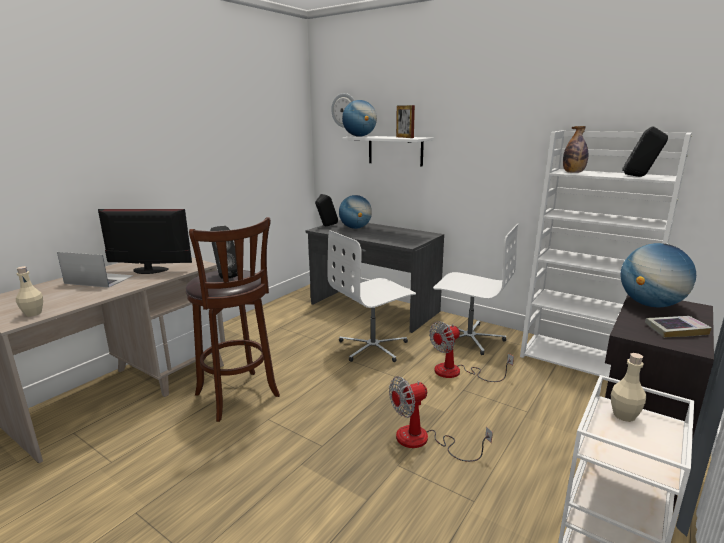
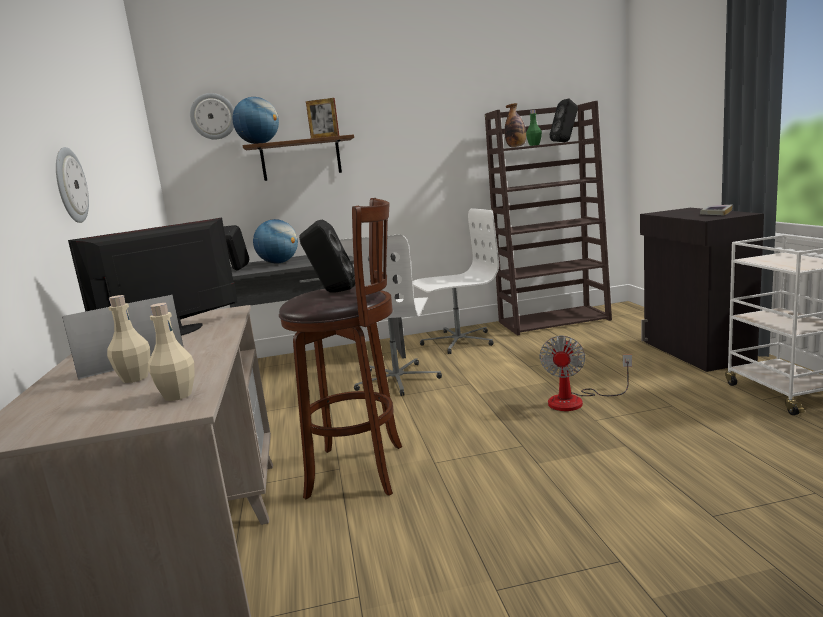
camera: 45 degrees left, 5 degrees down
white shelf [342,136,433,167] -> brown shelf [242,134,354,181]
fan [429,321,514,382] -> none
white bookcase [520,131,692,377] -> brown bookcase [485,101,612,335]
beige bottle [611,353,646,422] -> beige bottle moved to [107,295,150,383]
globe [620,243,696,307] -> none
none -> wall clock [56,147,89,223]
none -> green bottle [526,110,542,146]

